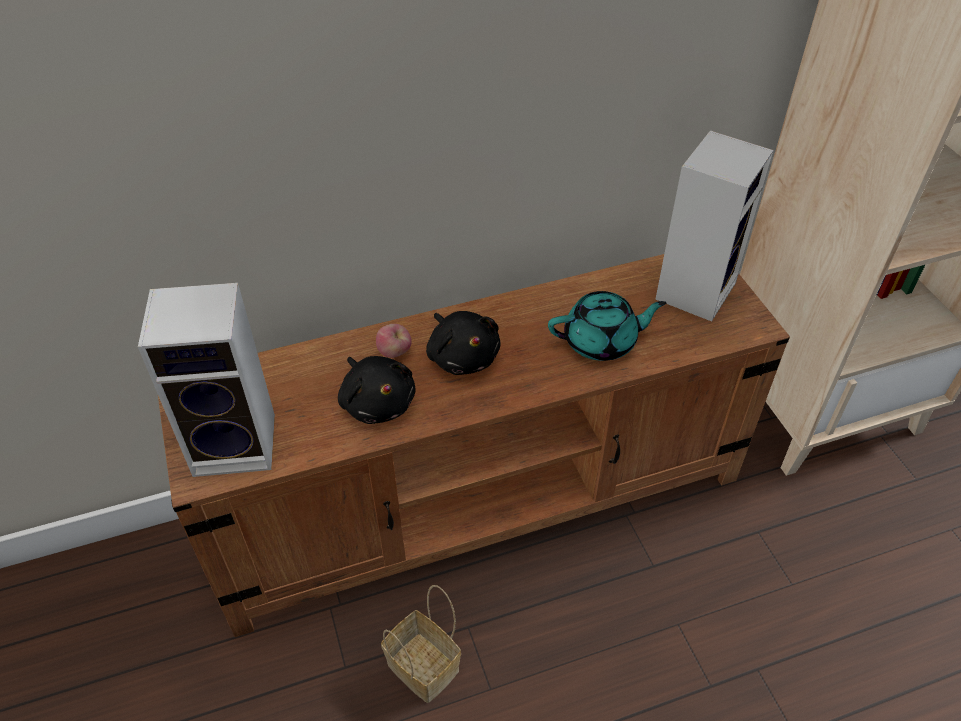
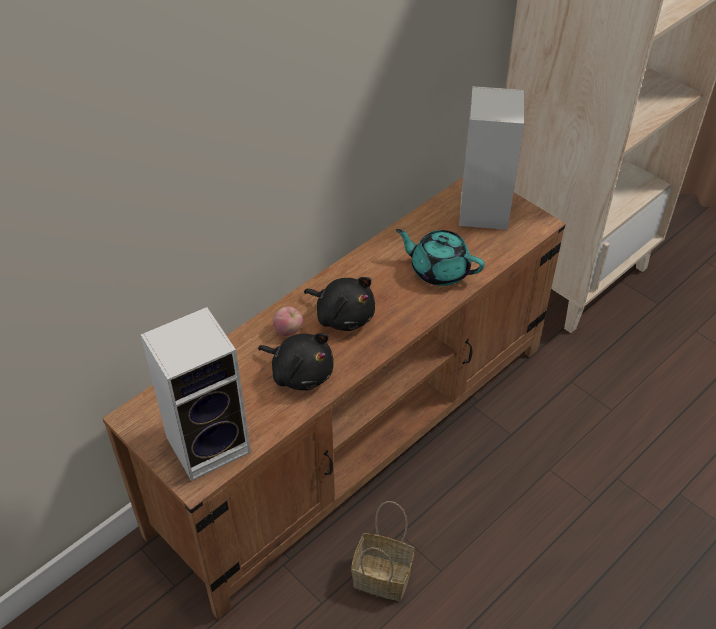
camera: 25 degrees left, 0 degrees up
turquoise teapot [548,291,666,361] -> turquoise teapot turned 120 degrees counterclockwise [396,229,485,286]

